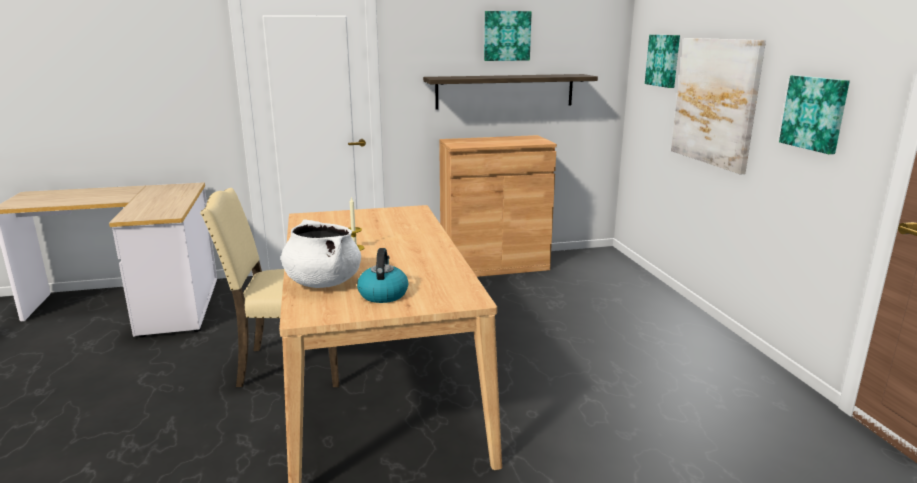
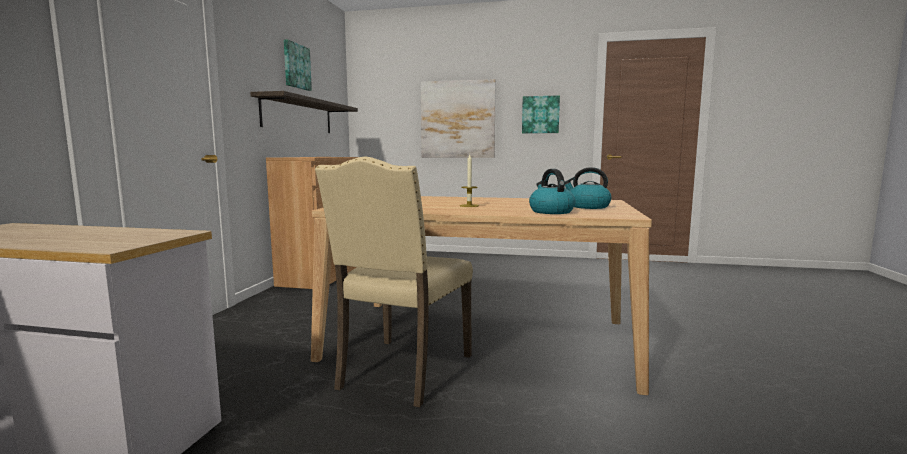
camera: 65 degrees left, 10 degrees down
white cooking pot [281,219,361,288] -> kettle [529,169,575,214]
picture [645,35,680,88] -> none

